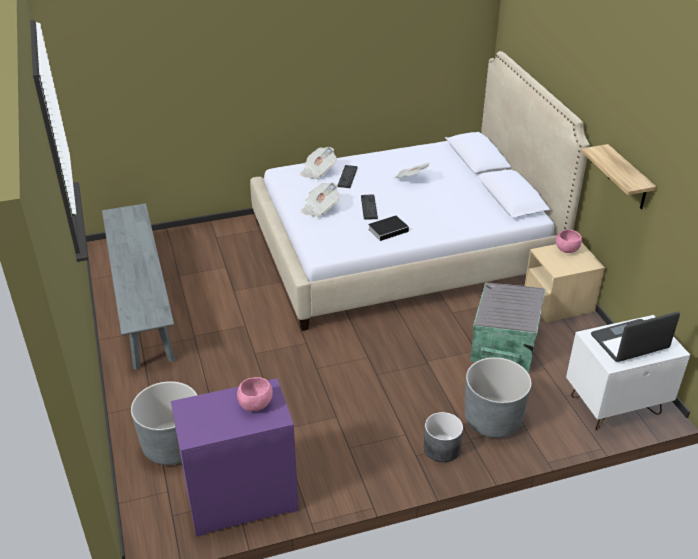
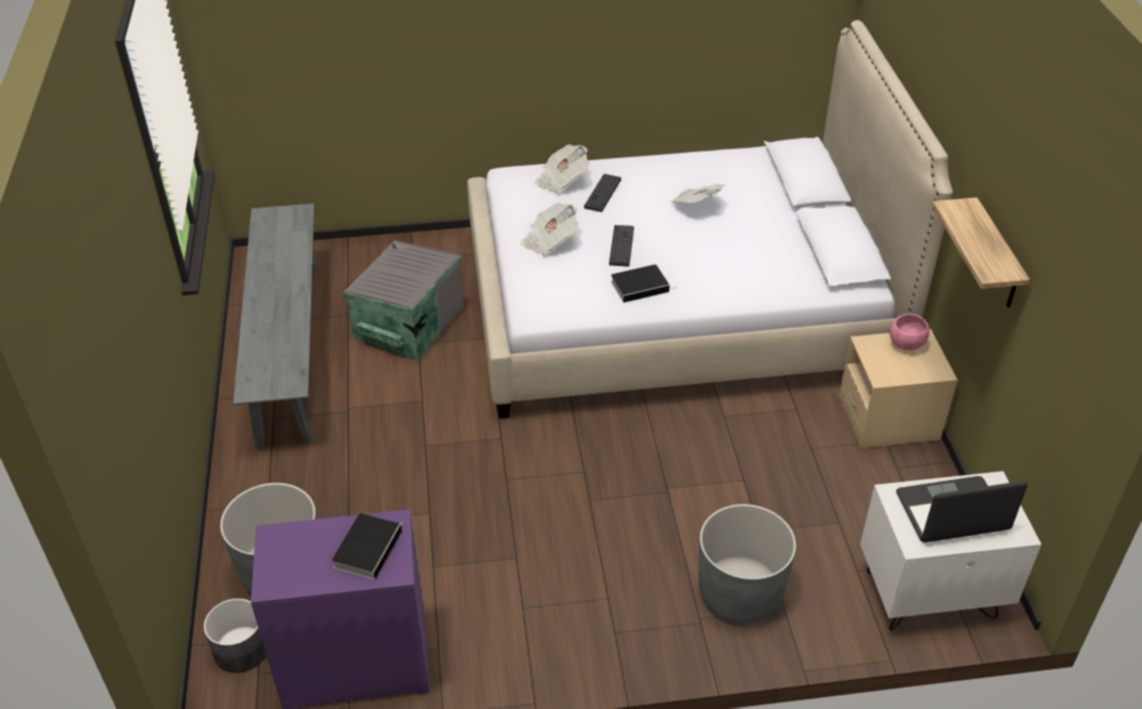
camera: 10 degrees right, 5 degrees up
pink bowl [237,377,273,411] -> book [332,513,404,580]
grey planter [423,412,463,462] -> grey planter moved to [204,598,266,673]
grey storage box [470,283,545,373] -> grey storage box moved to [344,241,464,361]

